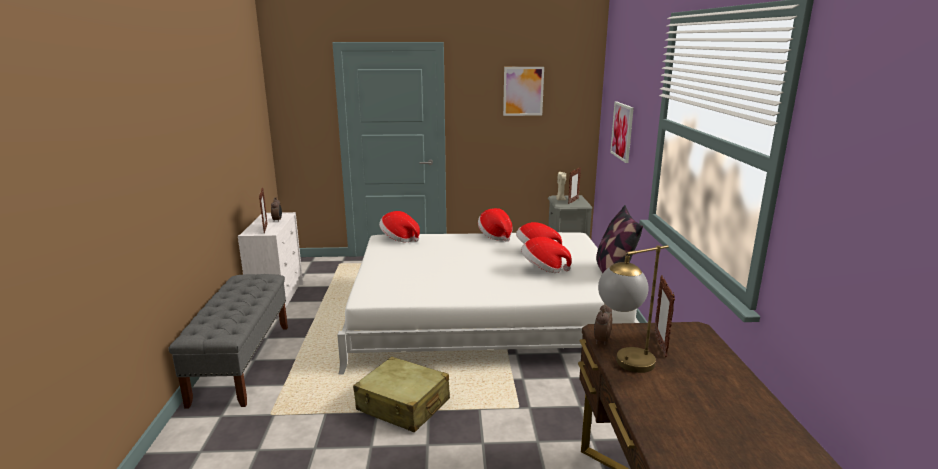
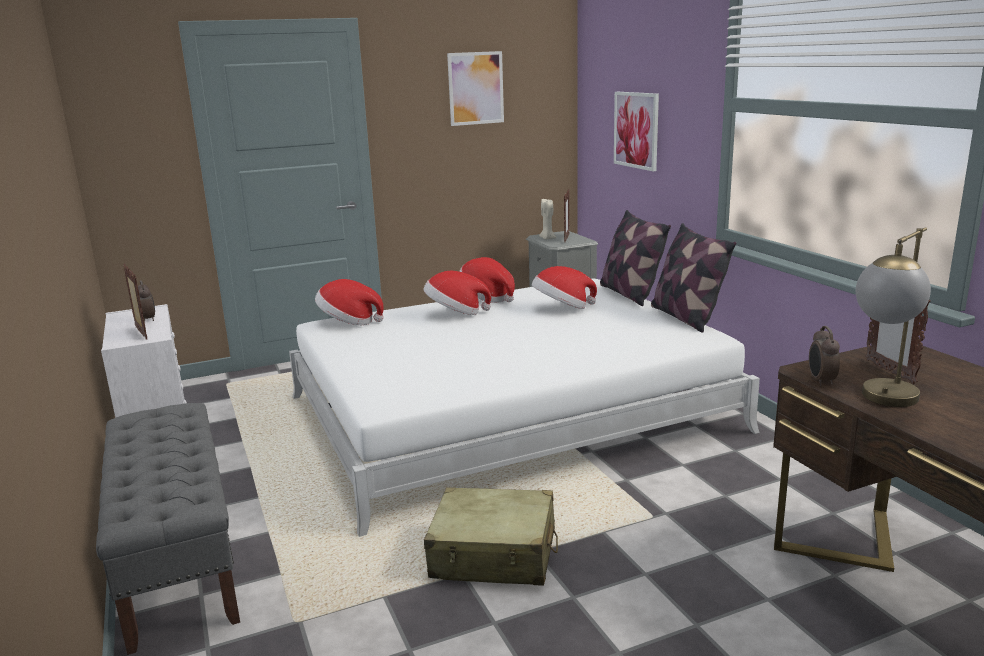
camera: 20 degrees left, 0 degrees up
hat [521,237,572,273] -> hat moved to [424,271,491,315]
none -> pillow [600,210,671,306]

